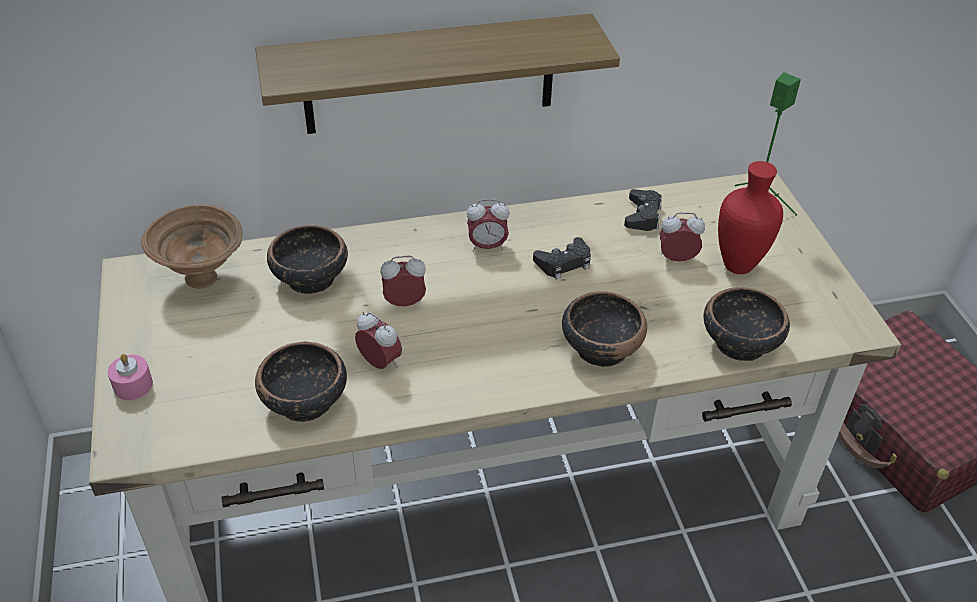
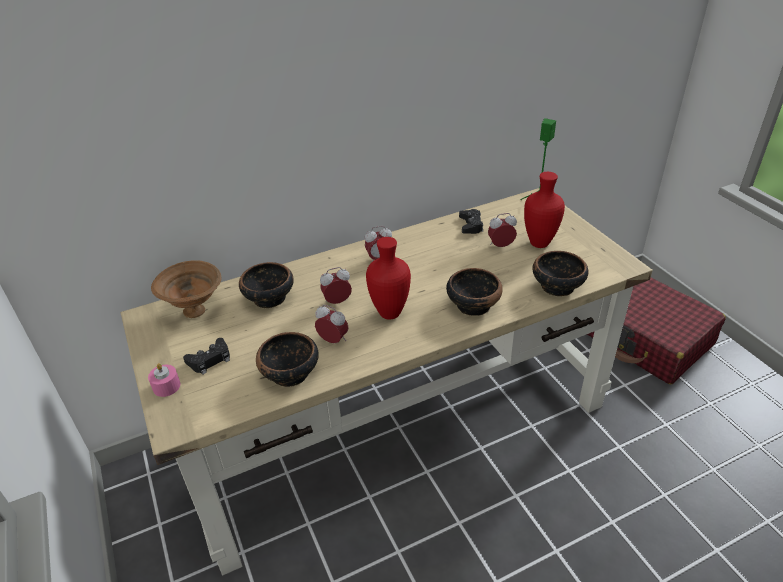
camera: 10 degrees left, 5 degrees down
shelf [255,13,620,134] -> none
black game controller [533,237,591,280] -> black game controller moved to [183,338,230,374]
none -> red vase [366,237,411,320]

